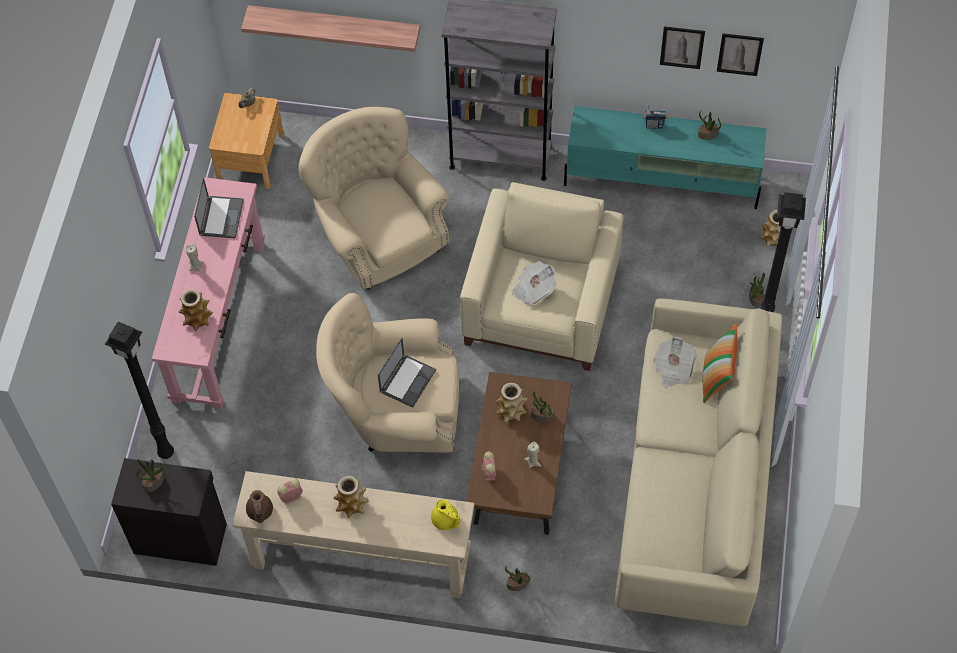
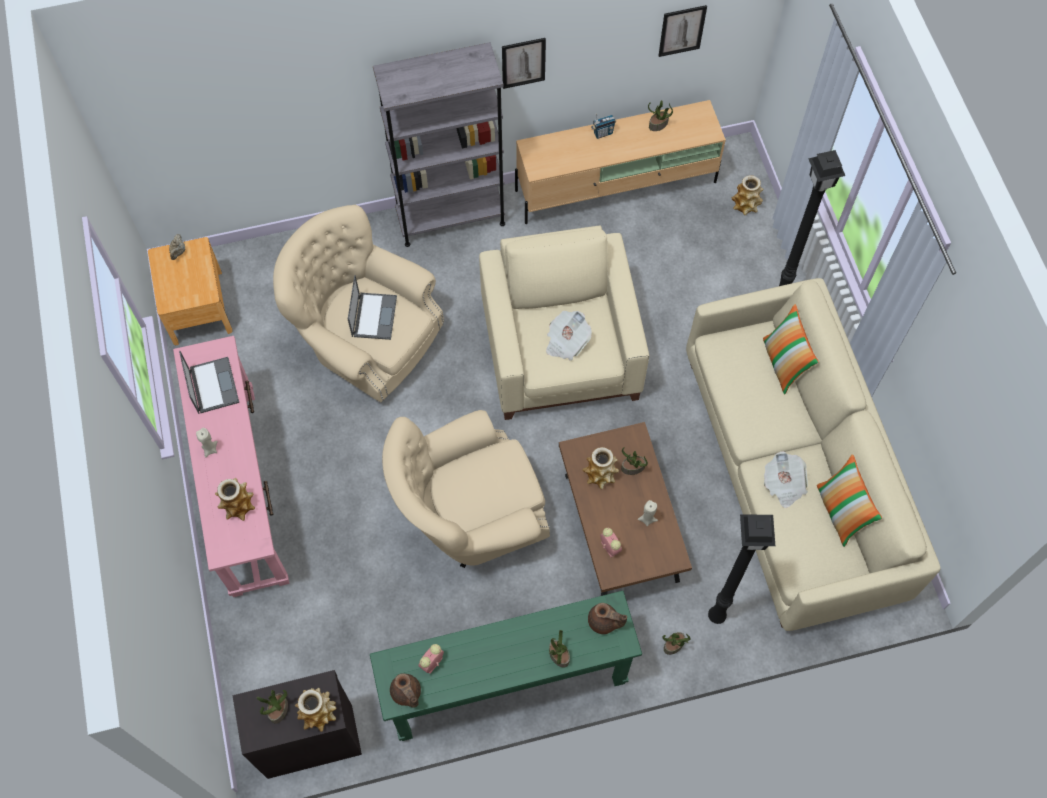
camera: 25 degrees left, 5 degrees up
black floor lamp [105,322,174,459] -> black floor lamp moved to [708,515,775,624]
beige console table [232,471,475,598] -> green console table [370,591,642,741]
shelf [241,5,420,52] -> none
vase [334,476,369,518] -> vase moved to [295,688,336,732]
laptop [378,338,436,408] -> laptop moved to [348,275,397,340]
yellow teapot [431,499,460,530] -> brown teapot [588,603,627,634]
turquoise tv stand [564,106,767,209] -> beige tv stand [515,100,726,224]
newspaper [654,337,697,387] -> newspaper moved to [764,451,808,508]
picture [660,26,705,69] -> picture moved to [502,38,546,89]
potted plant [749,273,765,308] -> potted plant moved to [549,630,570,668]
none -> pillow [817,454,882,547]

